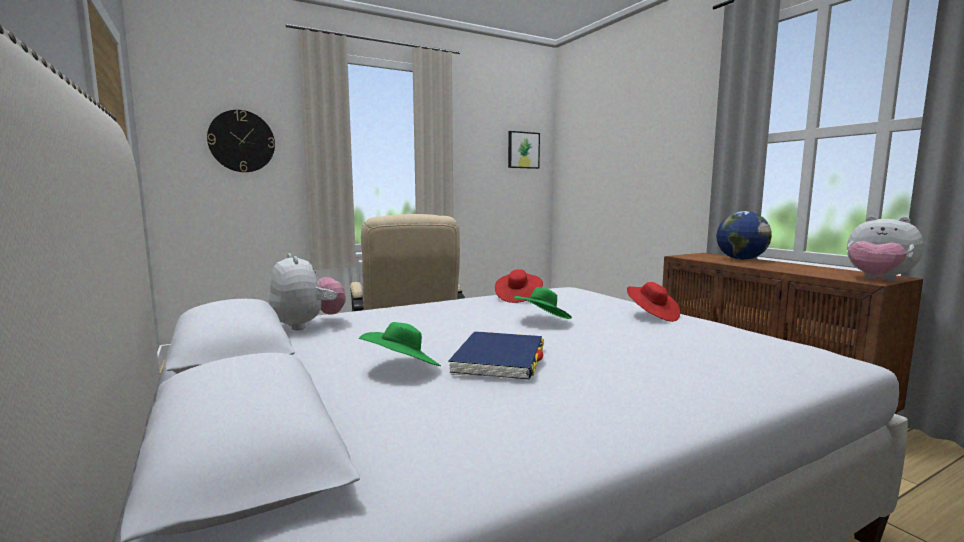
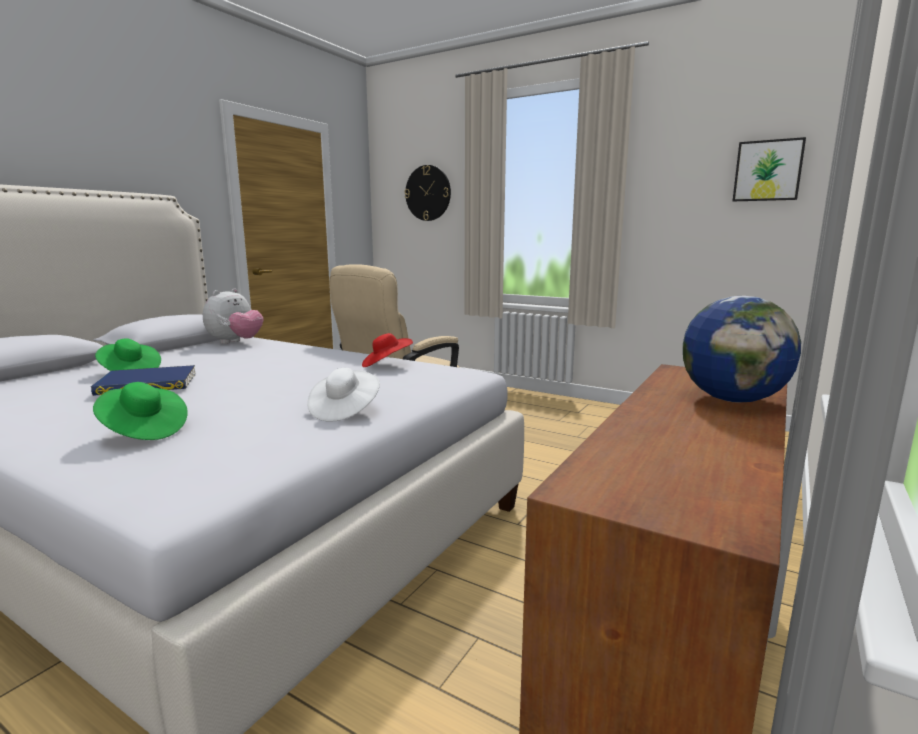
camera: 60 degrees right, 5 degrees up
green hat [514,287,572,319] -> green hat moved to [93,382,188,440]
red hat [627,282,680,322] -> white hat [307,368,380,422]
plush toy [847,216,924,281] -> none

